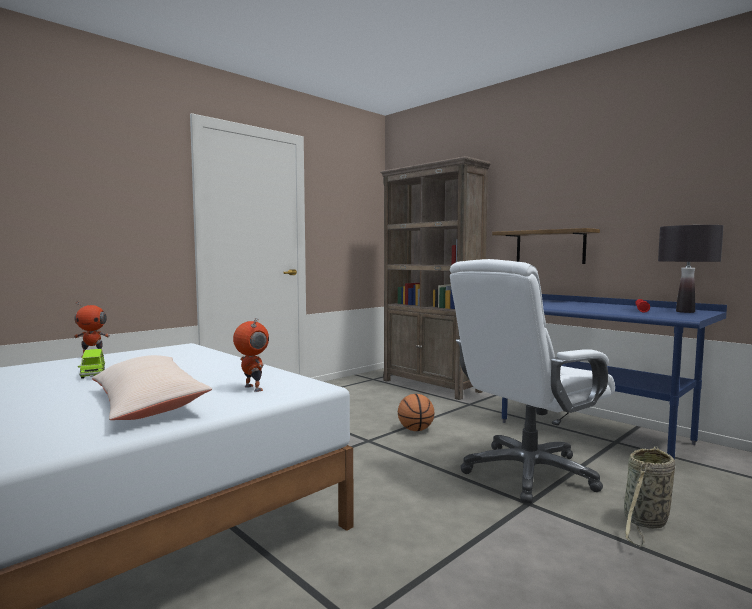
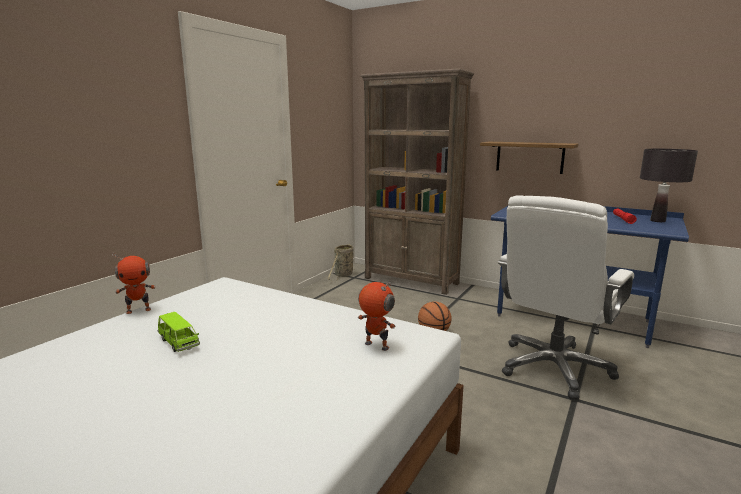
camera: 15 degrees left, 10 degrees up
beige pillow [92,355,212,420] -> none
basket [624,447,675,547] -> basket moved to [328,244,355,282]

